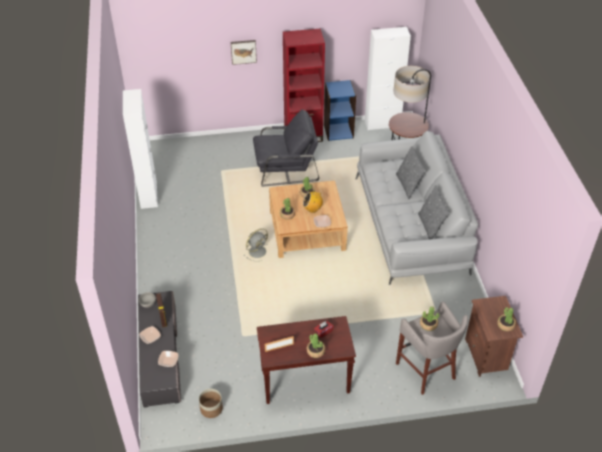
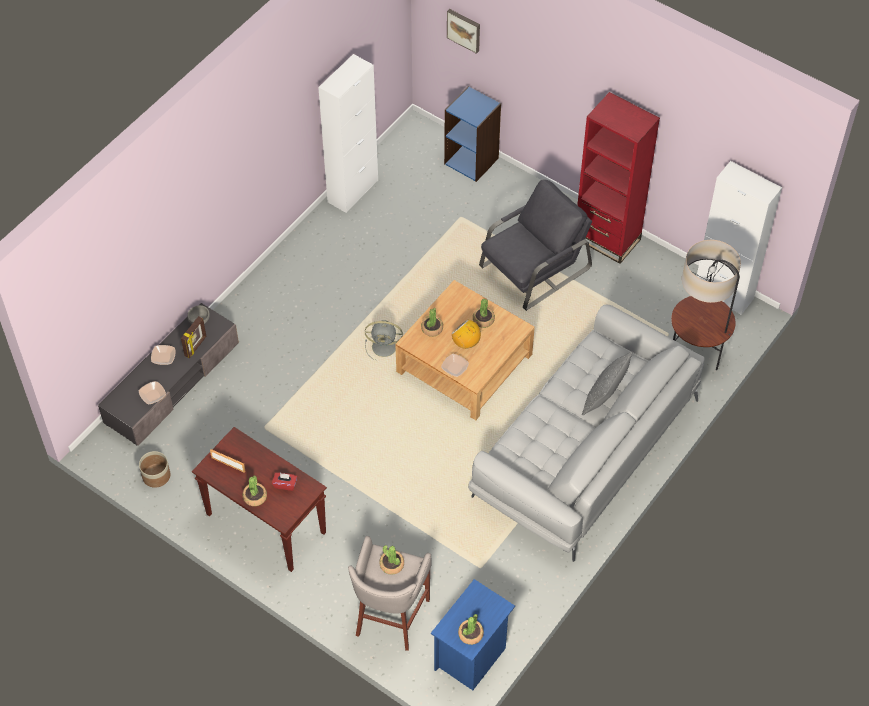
camera: 45 degrees right, 10 degrees up
picture [231,40,257,65] -> picture moved to [447,9,480,54]
grey armchair [253,110,319,187] -> grey armchair turned 75 degrees counterclockwise [479,180,592,311]
blue bookcase [324,80,356,141] -> blue bookcase moved to [444,86,501,182]
grey pillow [418,185,450,239] -> none
brown nightstand [465,296,523,377] -> blue nightstand [431,579,515,690]

